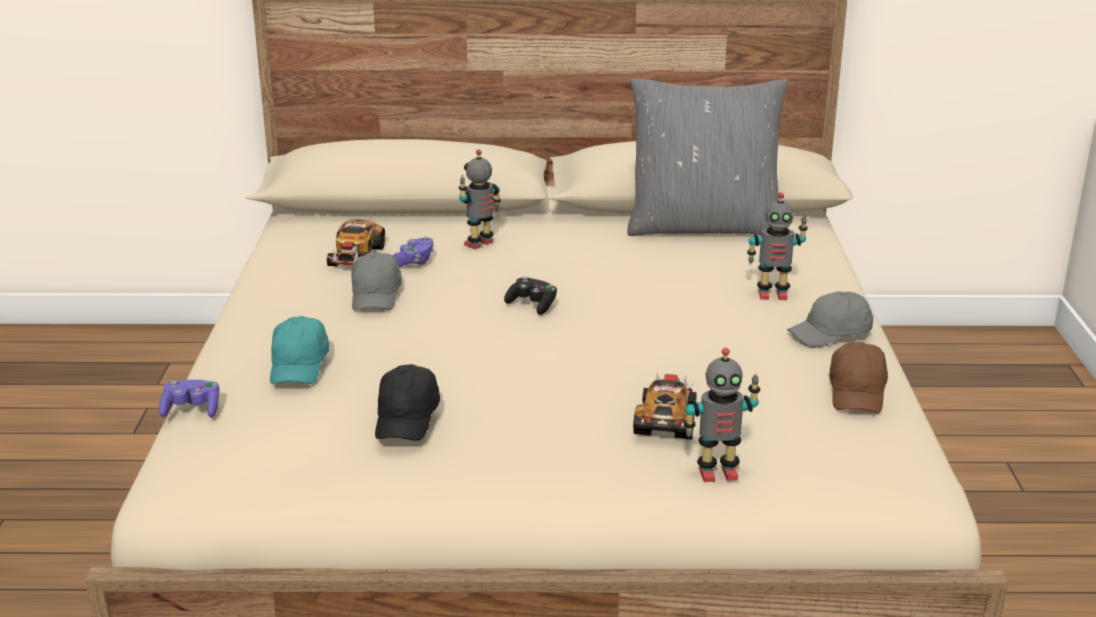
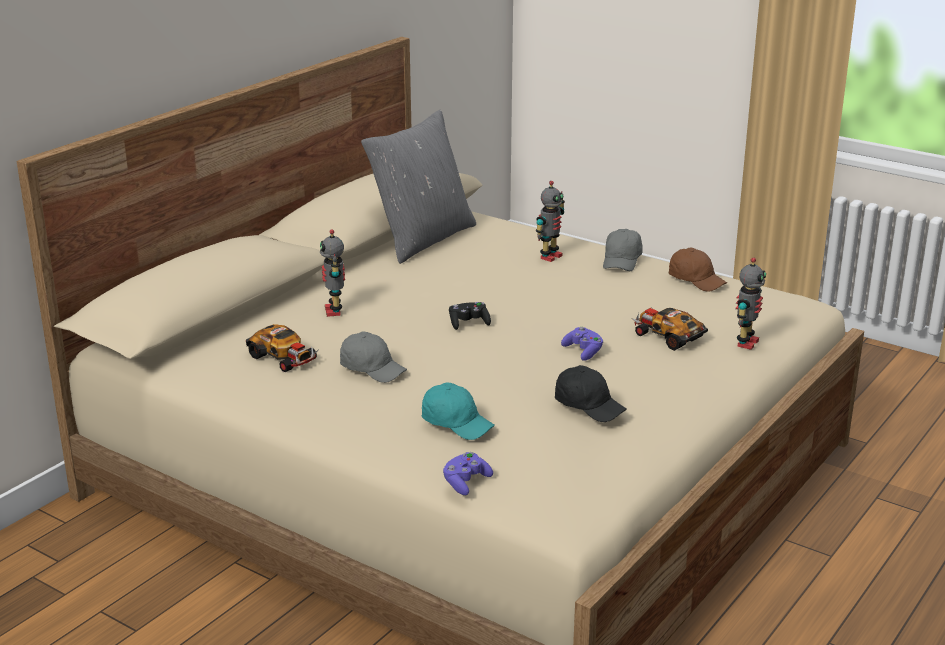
camera: 55 degrees left, 0 degrees up
purple game controller [393,237,434,267] -> purple game controller moved to [561,327,604,361]

